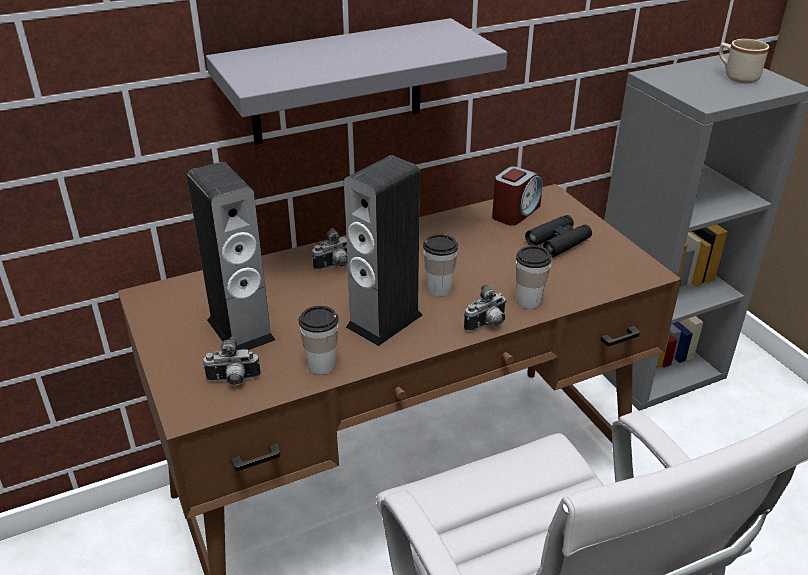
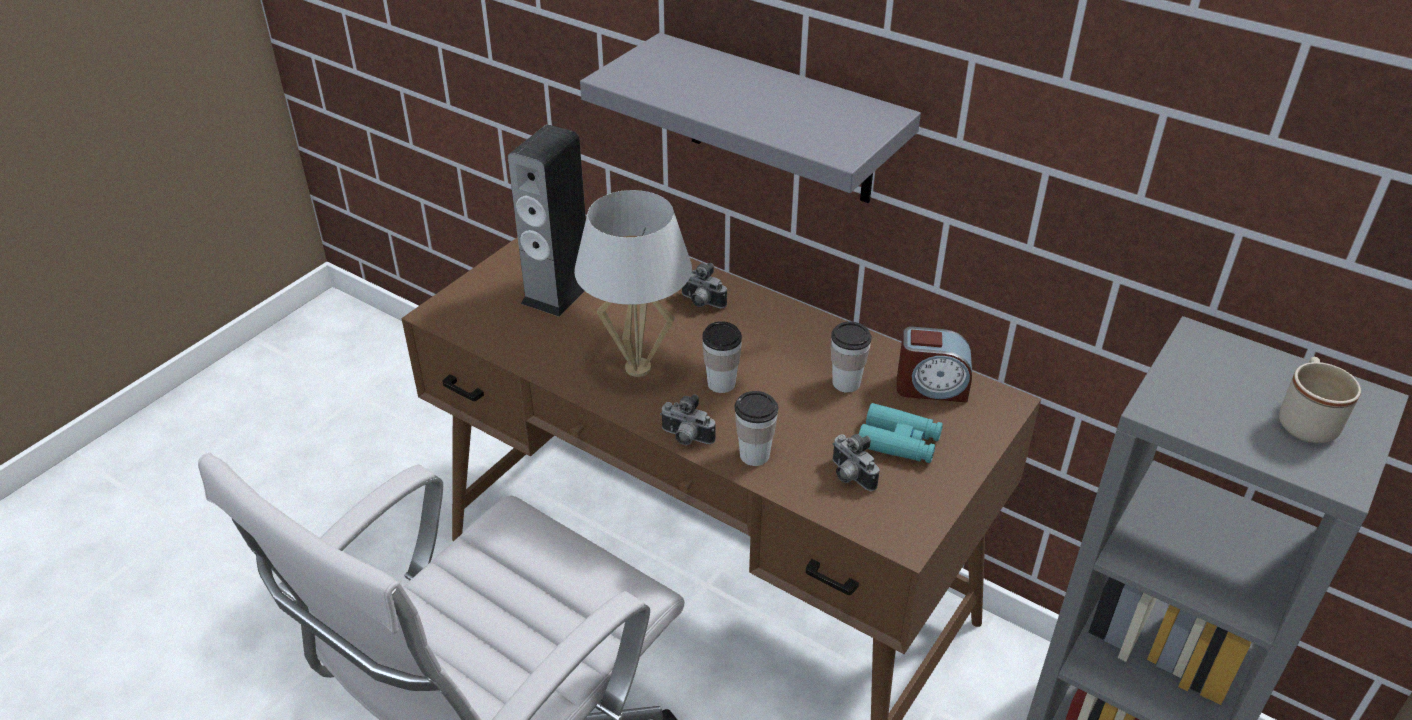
camera: 60 degrees right, 5 degrees up
camera [203,337,261,386] -> camera moved to [833,434,880,491]
cup [299,306,339,375] -> cup moved to [831,321,872,393]
speaker [344,155,423,346] -> white table lamp [574,190,692,377]
black binoculars [525,215,592,257] -> turquoise binoculars [859,403,943,463]

